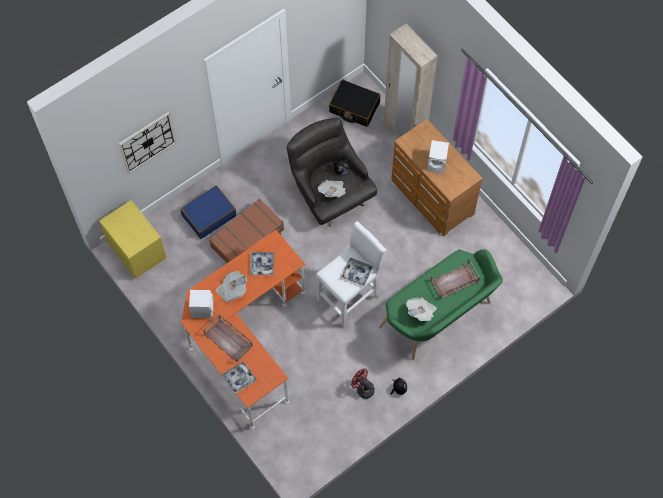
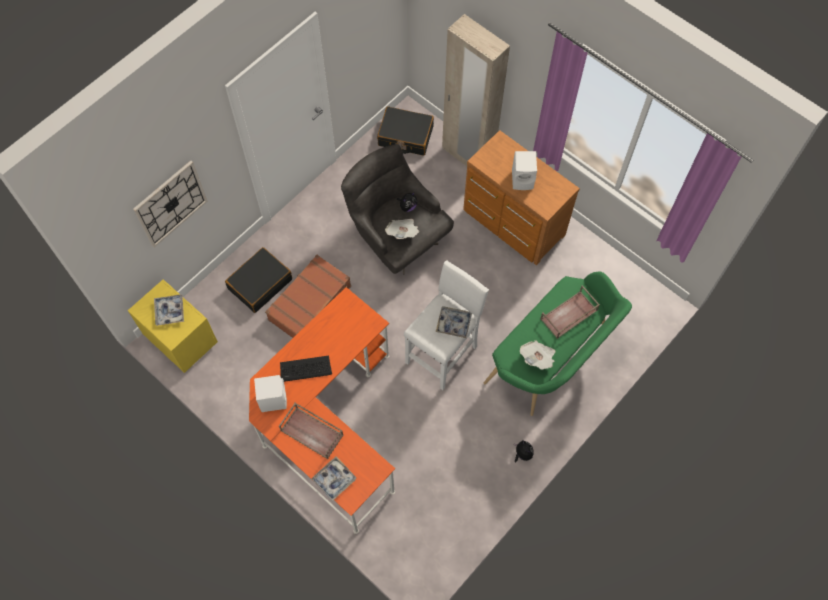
camera: 10 degrees left, 0 degrees up
blue suitcase [180,185,236,239] -> black suitcase [225,247,292,313]
newspaper [216,271,247,303] -> keyboard [280,356,332,382]
tray [250,252,275,275] -> tray moved to [154,294,184,326]
red fan [351,368,375,399] -> none

